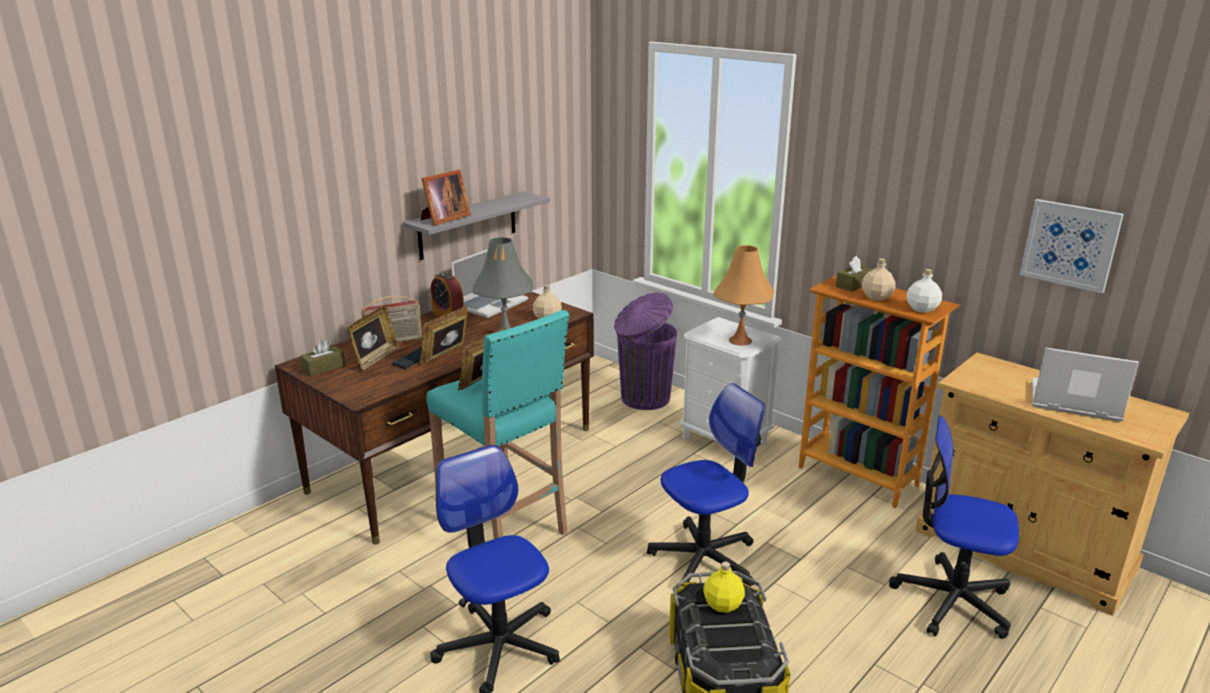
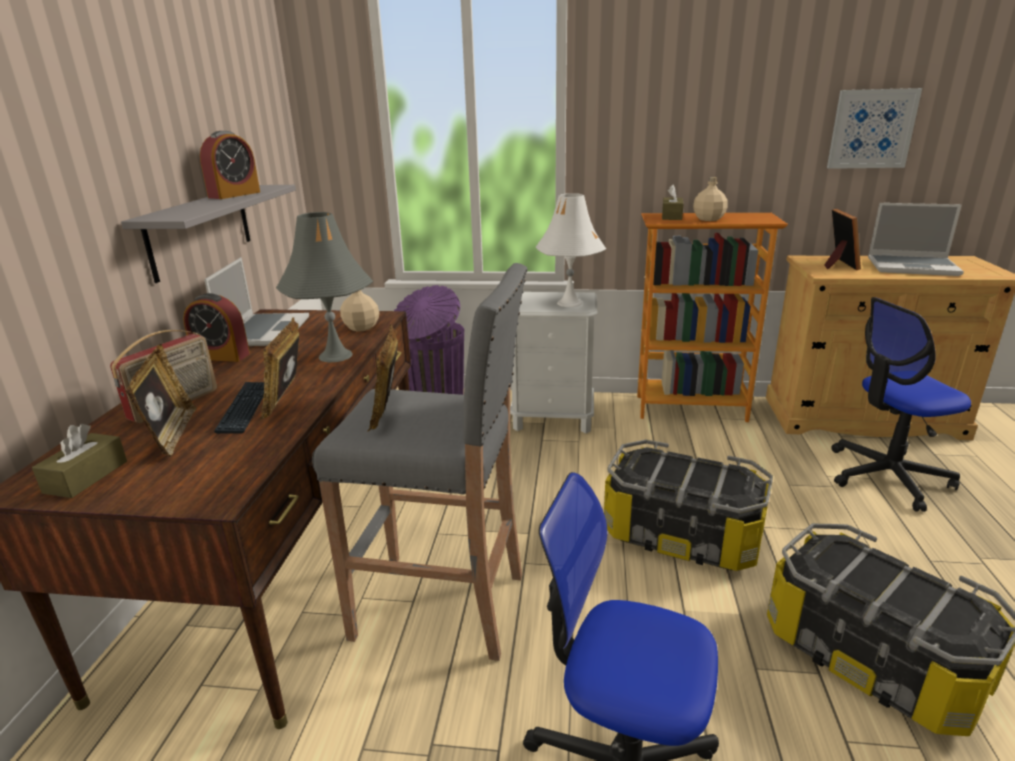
camera: 35 degrees left, 0 degrees up
picture frame [421,169,471,225] -> picture frame moved to [824,209,861,270]
turquoise stool [426,310,570,539] -> grey stool [312,263,528,661]
office chair [647,383,765,586] -> storage box [604,440,773,571]
yellow bottle [703,562,745,613] -> none
orange table lamp [713,245,774,346] -> white table lamp [536,193,606,307]
white bottle [906,269,942,313] -> none
laptop [1032,347,1139,422] -> laptop turned 150 degrees counterclockwise [868,203,964,276]
none -> alarm clock [200,131,260,199]

